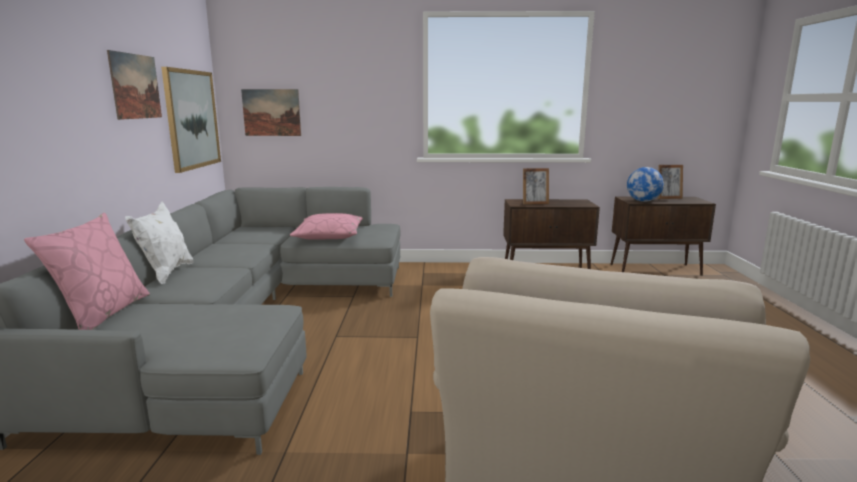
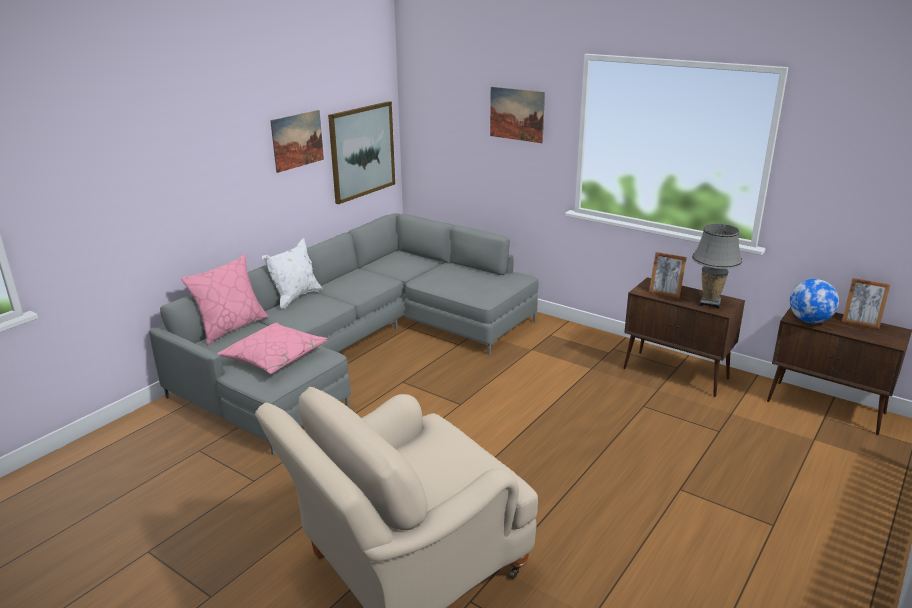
camera: 35 degrees right, 10 degrees up
picture [241,89,301,136] -> picture moved to [490,87,545,143]
pink pillow [290,213,363,240] -> pink pillow moved to [217,322,329,374]
none -> grey table lamp [692,223,742,309]

